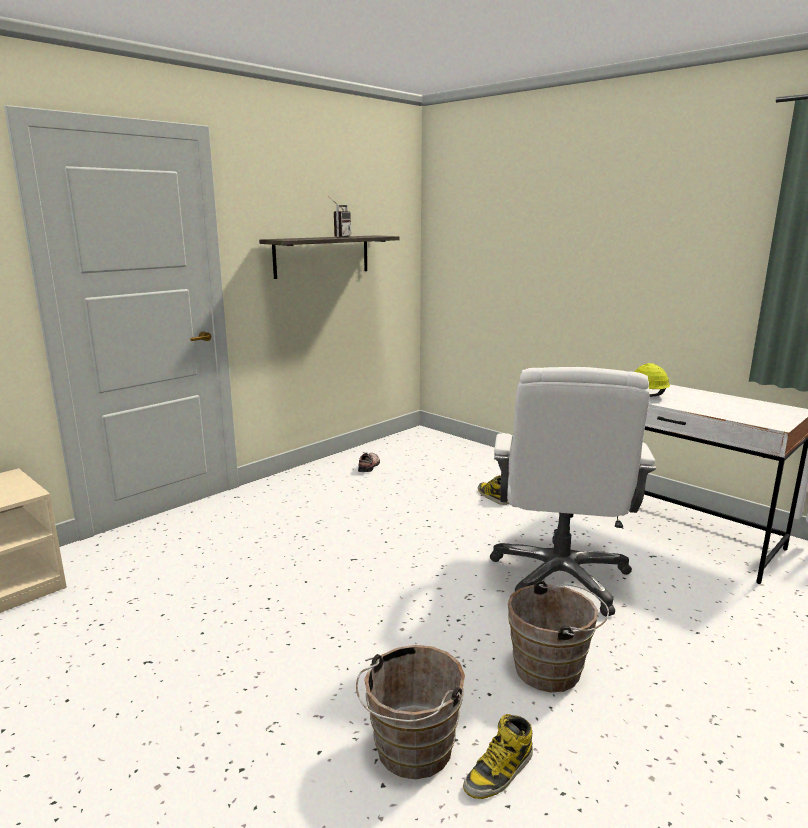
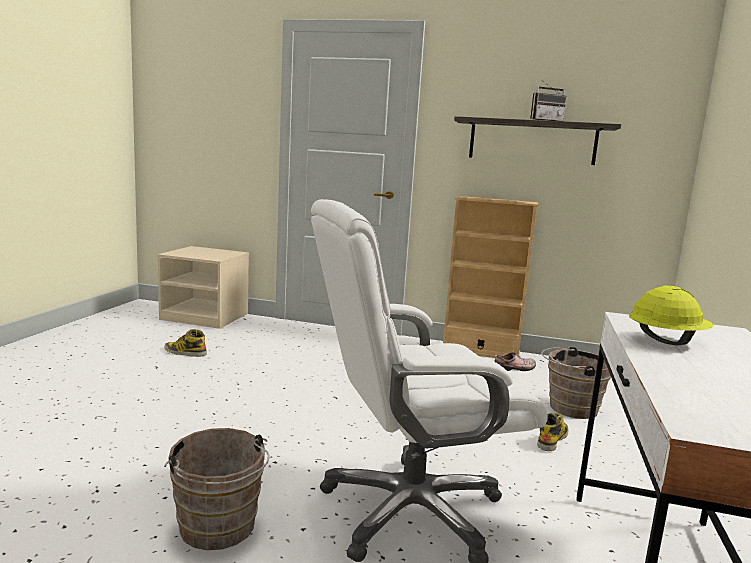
camera: 60 degrees right, 5 degrees down
brown bucket [356,645,465,779] -> brown bucket moved to [541,347,611,419]
boot [463,714,533,799] -> boot moved to [164,329,207,357]
none -> beige bookcase [443,196,539,358]

